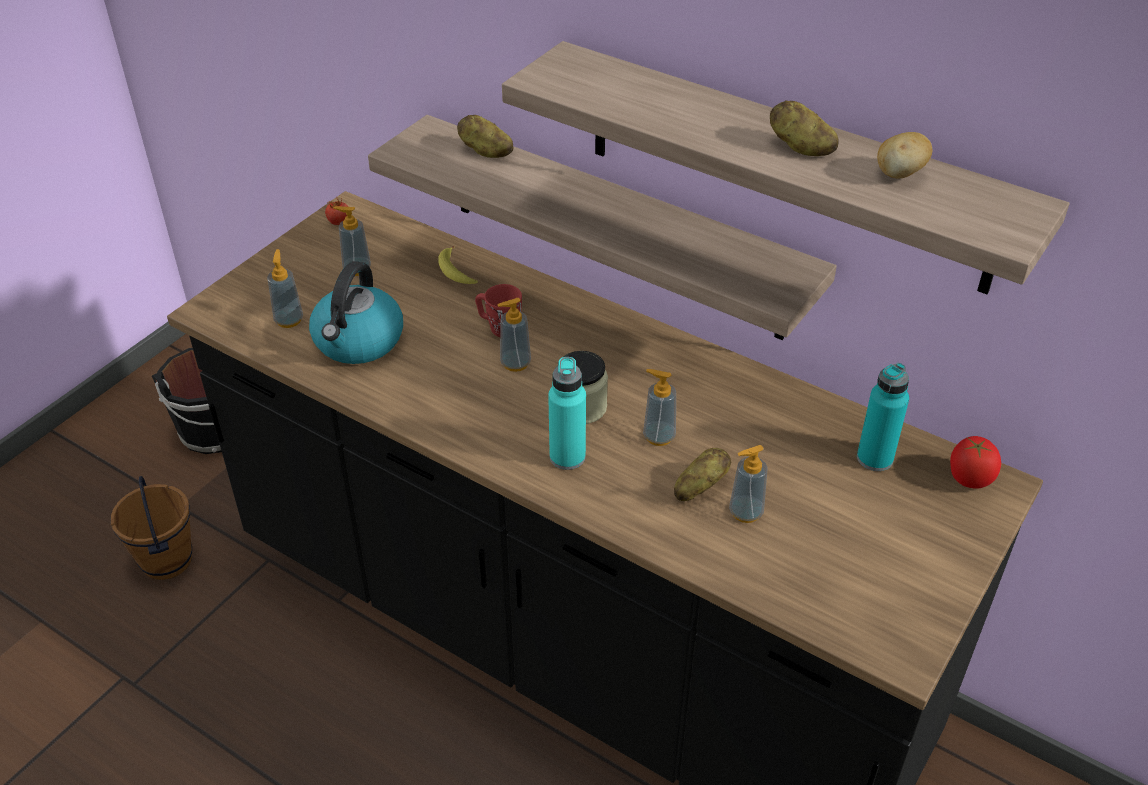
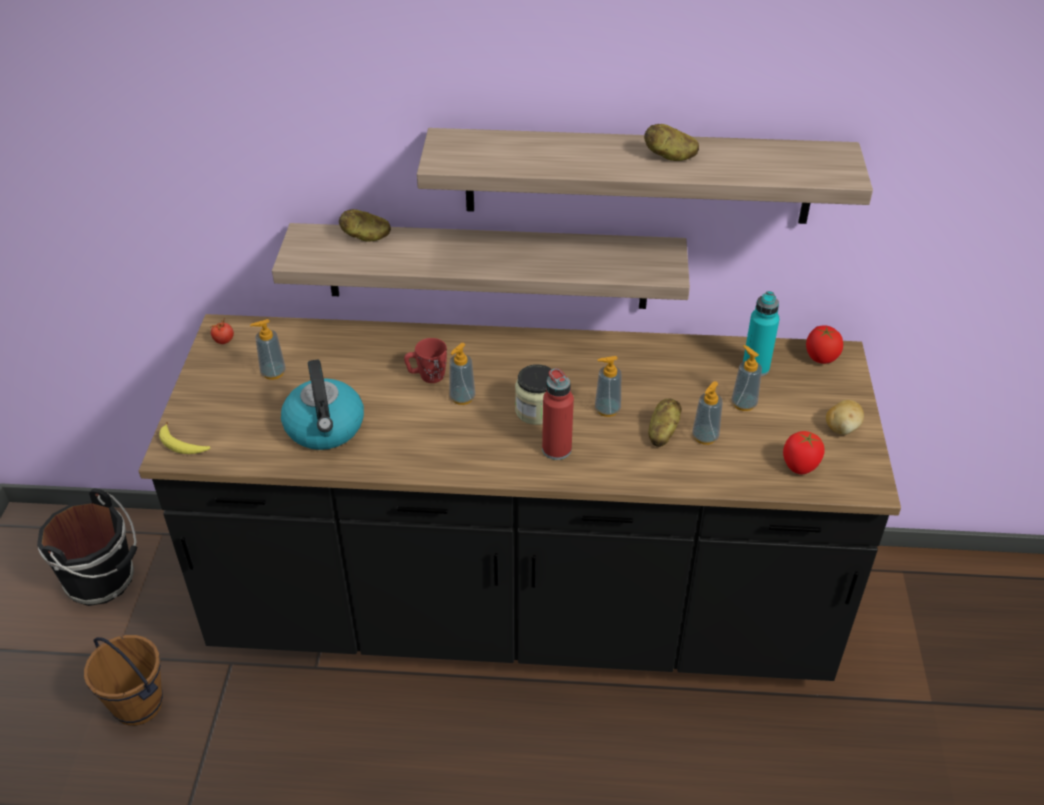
camera: 30 degrees left, 0 degrees up
soap dispenser [267,249,303,328] -> soap dispenser moved to [732,345,762,411]
banana [438,246,478,284] -> banana moved to [159,422,210,454]
turquoise bottle [548,357,586,470] -> red bottle [542,368,574,460]
potato [877,132,932,178] -> potato moved to [826,400,864,435]
none -> tomato [783,431,825,474]

